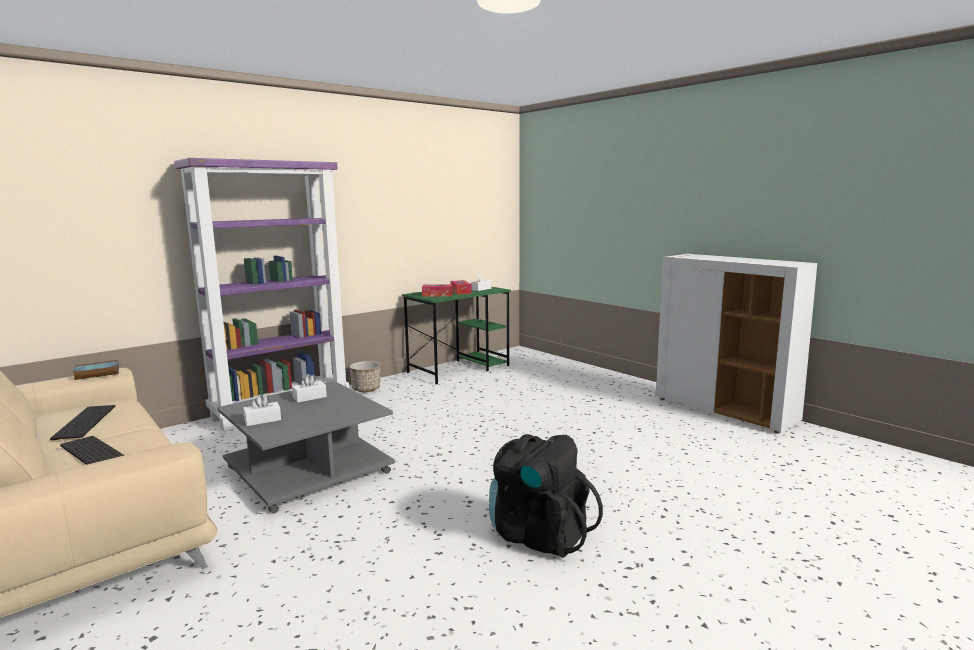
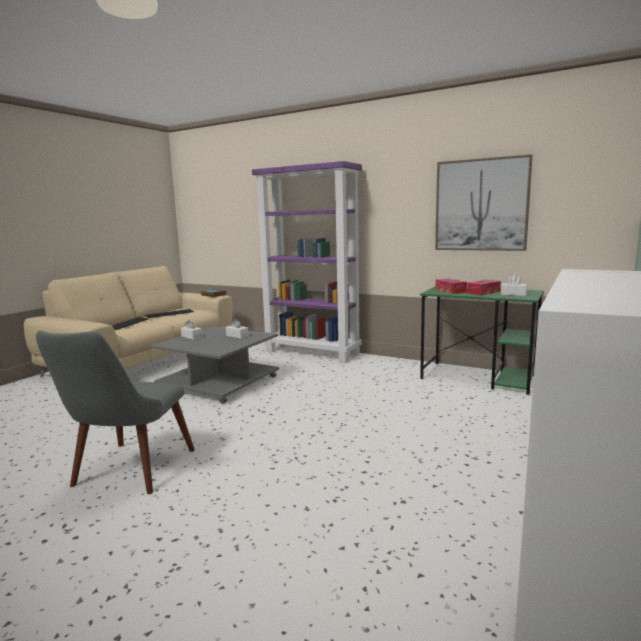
camera: 70 degrees right, 0 degrees up
planter [349,361,380,392] -> none
black backpack [489,434,603,558] -> grey chair [36,330,195,494]
none -> picture [435,154,533,251]

